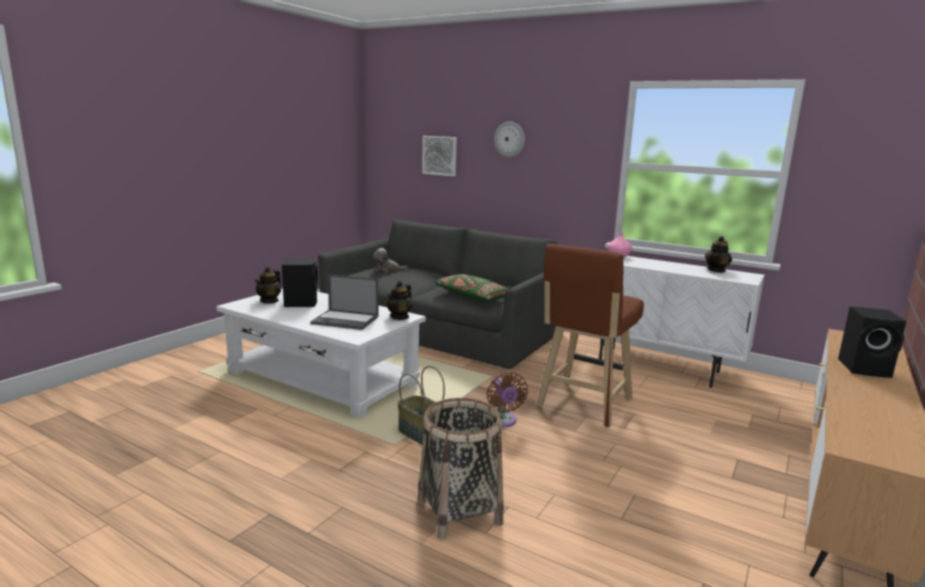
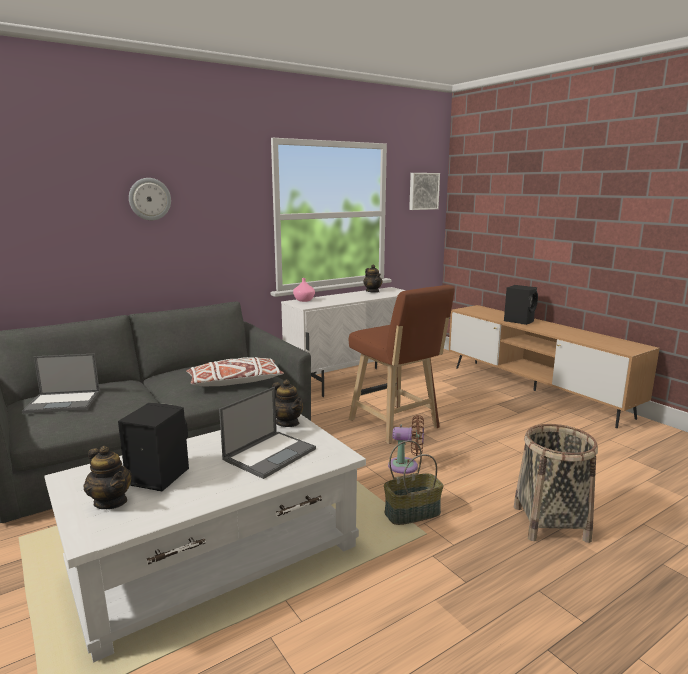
camera: 65 degrees left, 0 degrees up
plush toy [373,248,407,273] -> laptop [22,354,100,414]
picture [422,136,457,176] -> picture moved to [409,173,440,210]
green pillow [435,274,509,302] -> white pillow [186,357,284,386]

